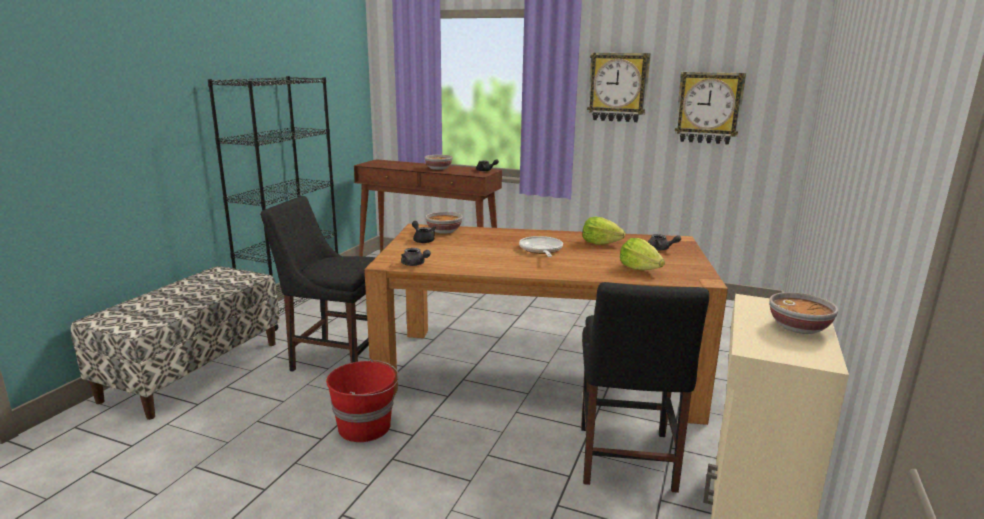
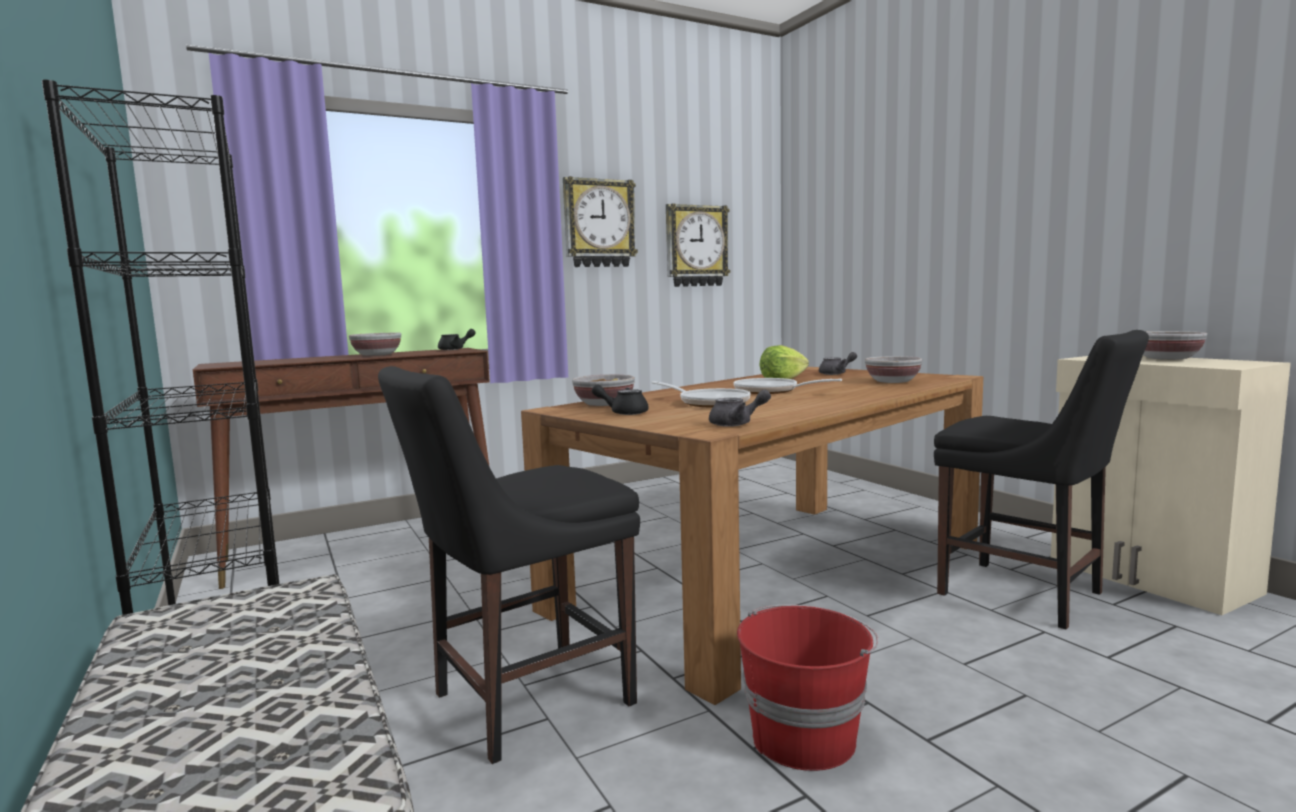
camera: 50 degrees left, 10 degrees down
lettuce [620,238,665,270] -> bowl [865,356,922,383]
none -> frying pan [652,381,751,407]

